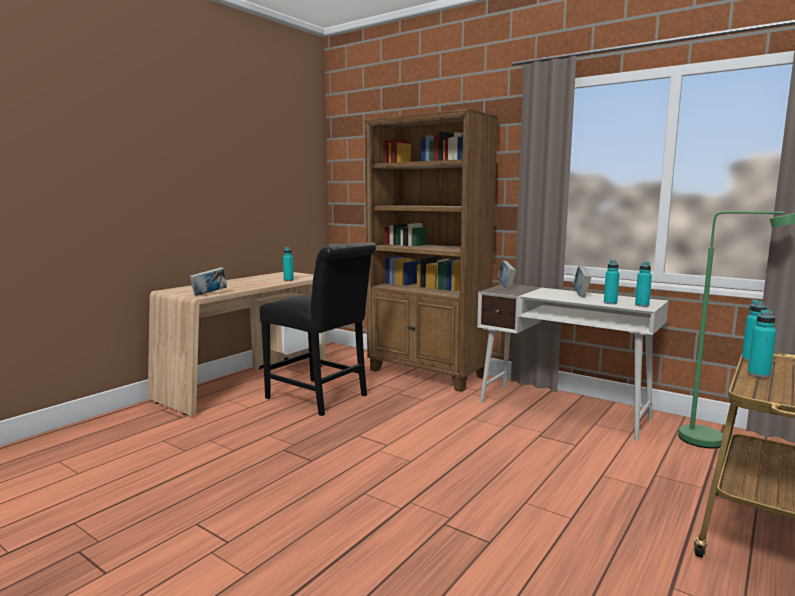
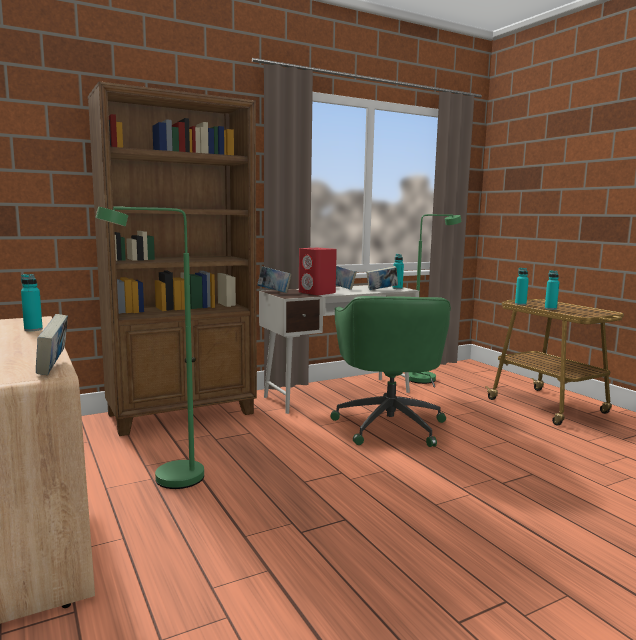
camera: 65 degrees left, 0 degrees up
black chair [260,242,376,416] -> green floor lamp [96,206,204,489]
turquoise bottle [604,260,619,304] -> book [366,266,398,290]
none -> red speaker [299,248,337,295]
none -> green office chair [331,296,451,447]

